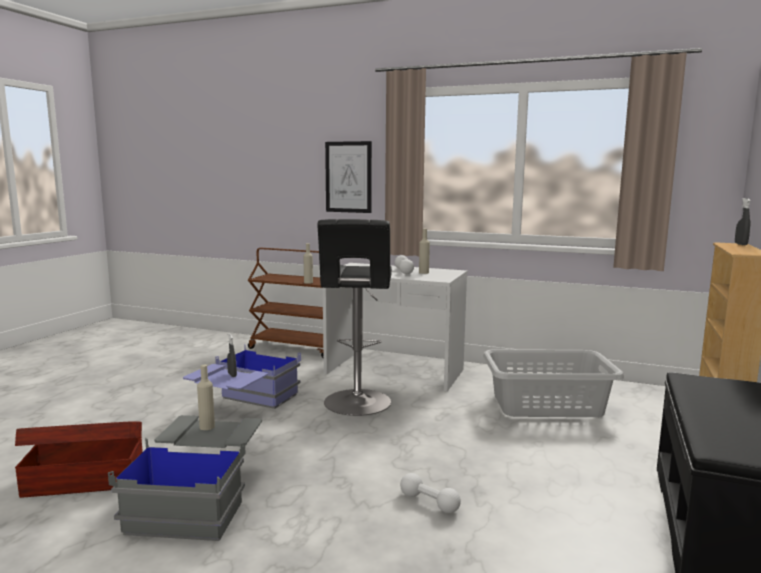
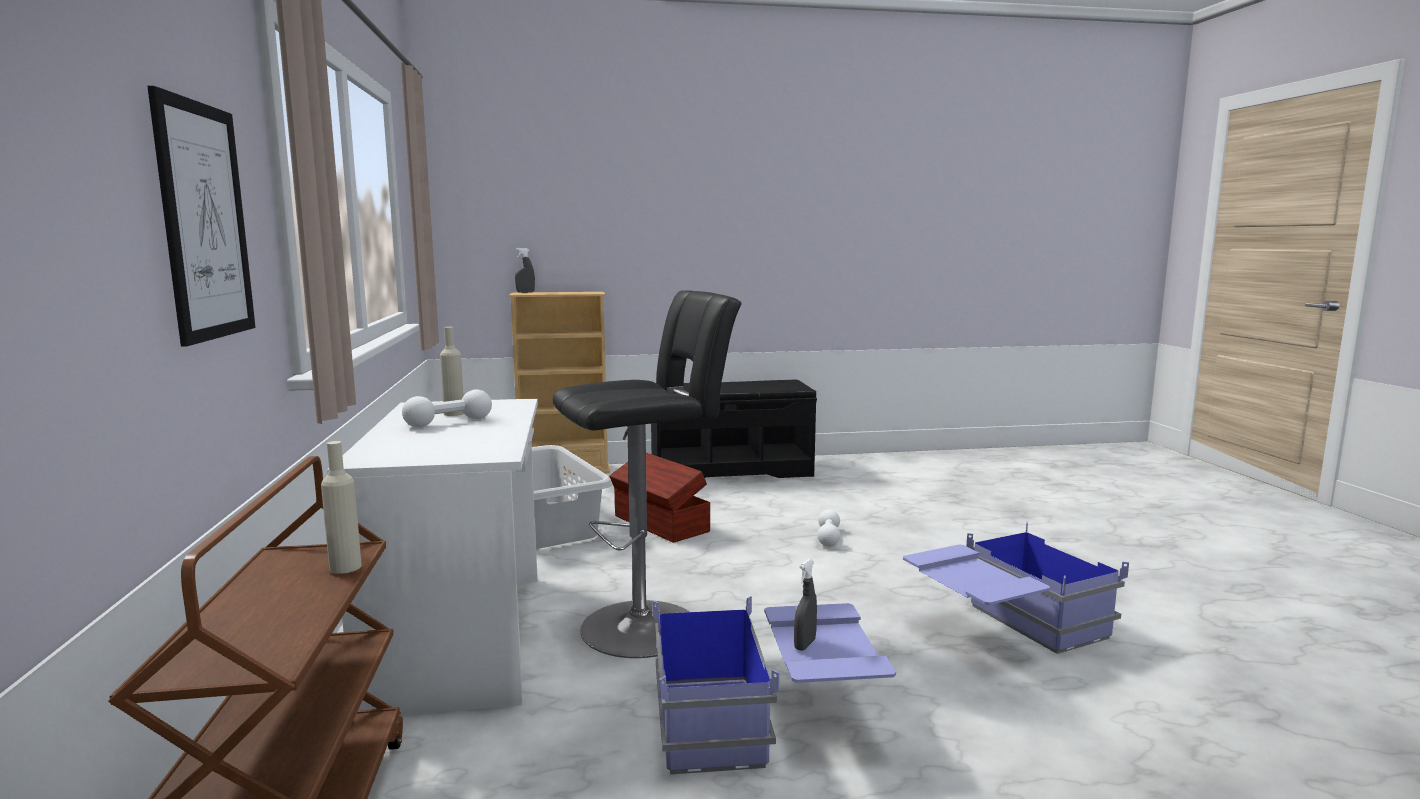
camera: 120 degrees left, 0 degrees up
brown storage box [15,422,143,498] -> brown storage box moved to [609,453,710,543]
grey storage box [108,415,262,541] -> blue storage box [903,522,1129,654]
beige bottle [197,365,215,430] -> none

